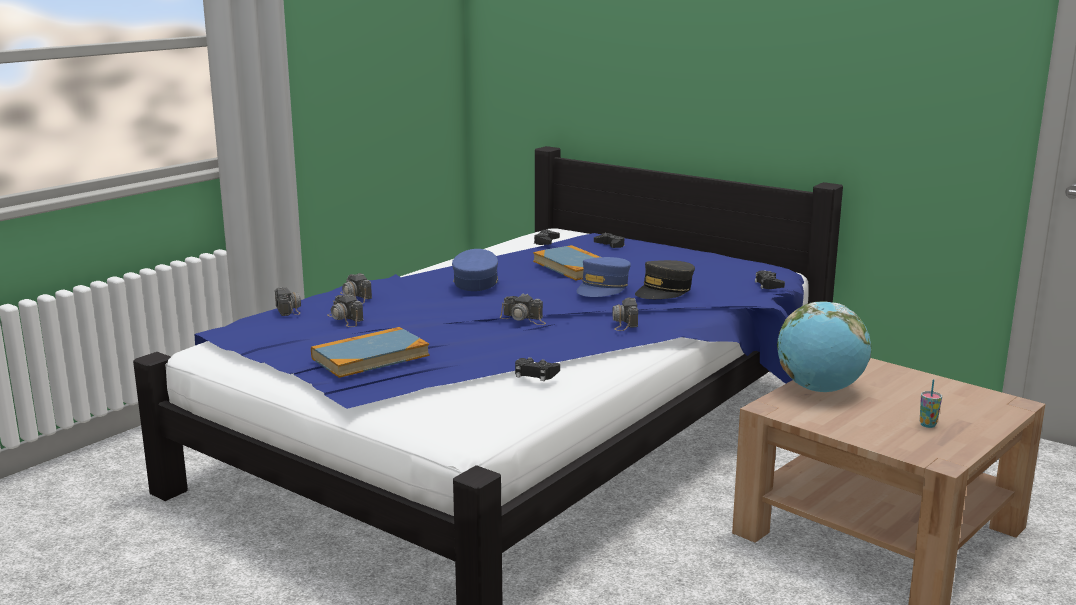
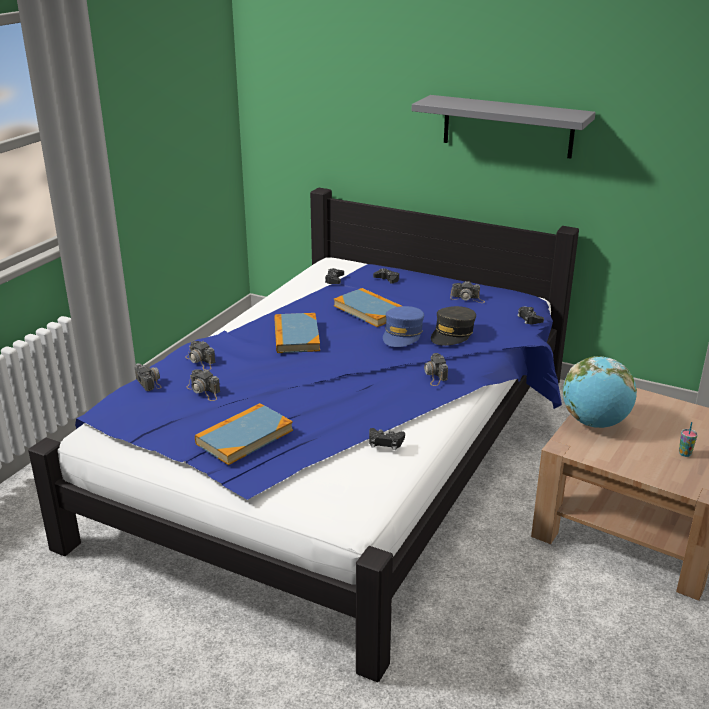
camera: 10 degrees left, 10 degrees up
blue cap [452,249,499,291] -> book [274,313,320,353]
camera [499,294,546,325] -> camera moved to [450,282,485,303]
none -> grey shelf [411,95,596,159]

